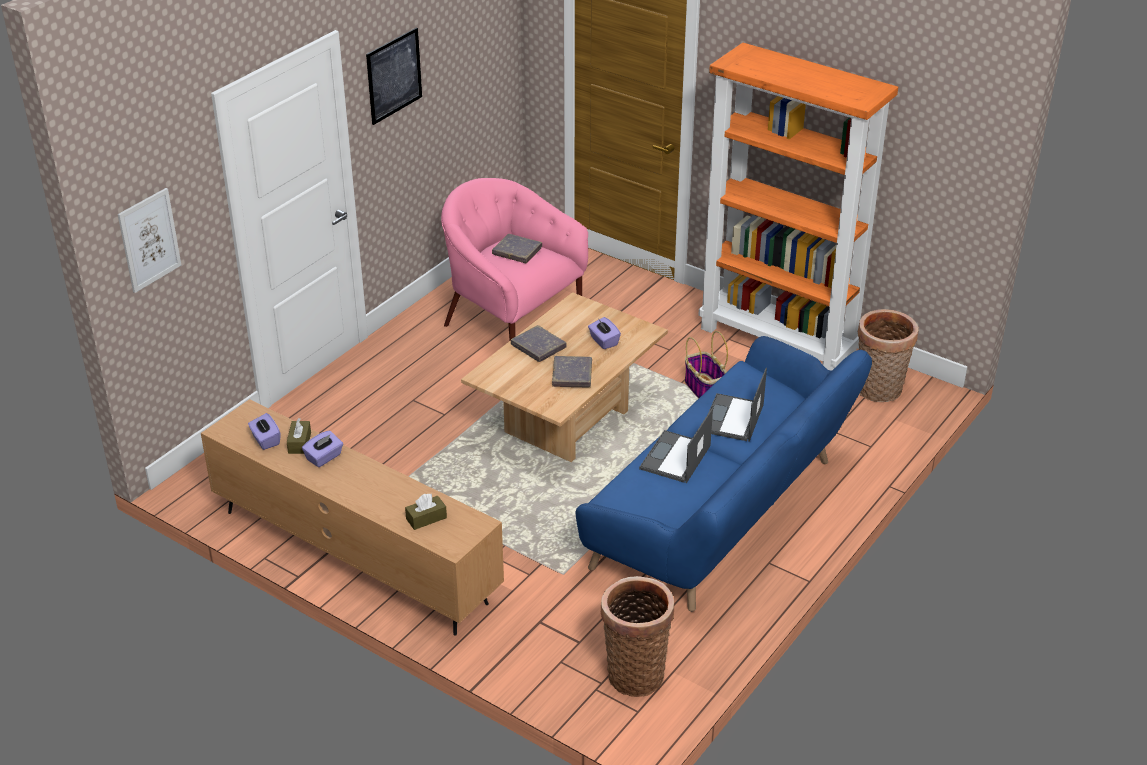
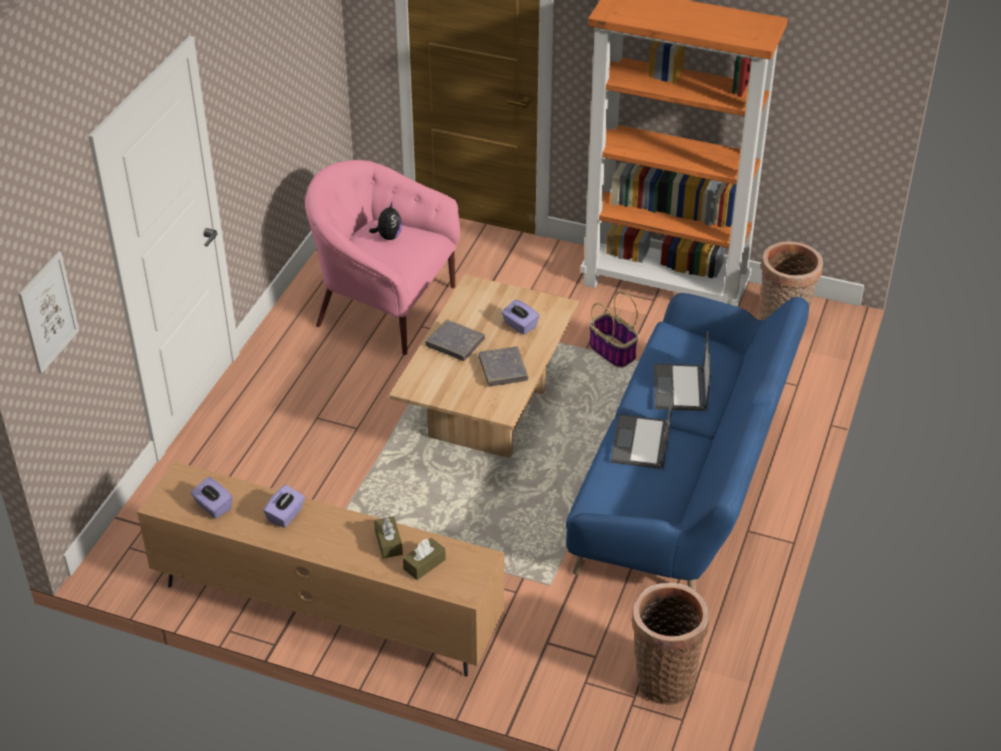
camera: 15 degrees left, 5 degrees up
brown tissue box [287,418,311,454] -> brown tissue box moved to [374,516,403,559]
picture [366,28,422,125] -> none
grey book [492,234,542,263] -> plush toy [369,202,402,240]

